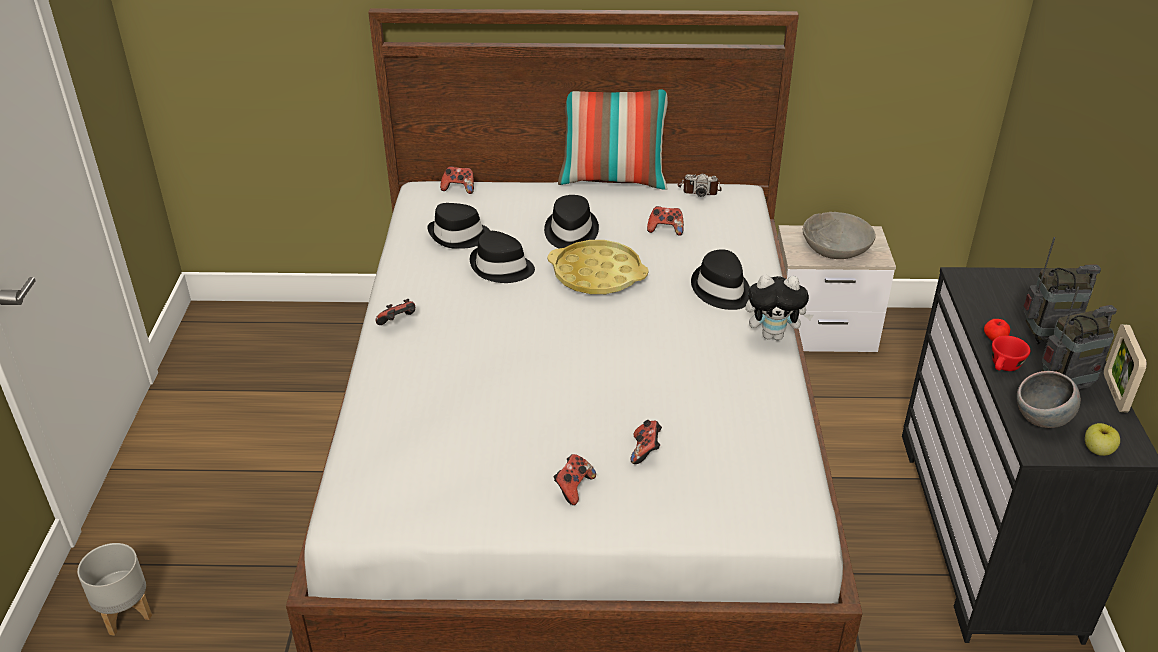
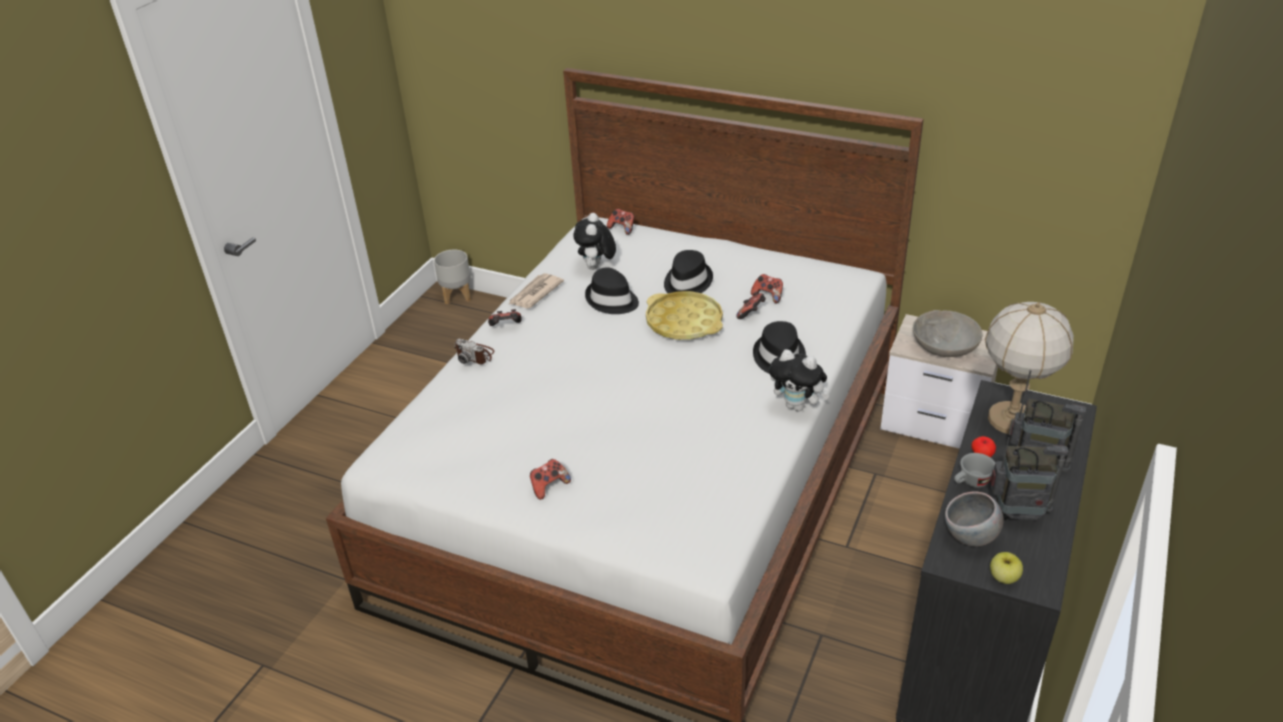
camera: 25 degrees right, 0 degrees up
grey planter [77,543,152,636] -> grey planter moved to [434,250,471,305]
black hat [427,203,490,249] -> plush toy [573,213,616,270]
pillow [558,89,668,190] -> none
game controller [630,420,662,464] -> game controller moved to [736,292,766,319]
camera [678,173,722,197] -> camera moved to [454,338,495,364]
red cup [992,336,1030,371] -> grey cup [954,453,995,488]
picture frame [1104,324,1147,413] -> none
none -> newspaper [509,273,564,309]
none -> table lamp [985,302,1074,434]

